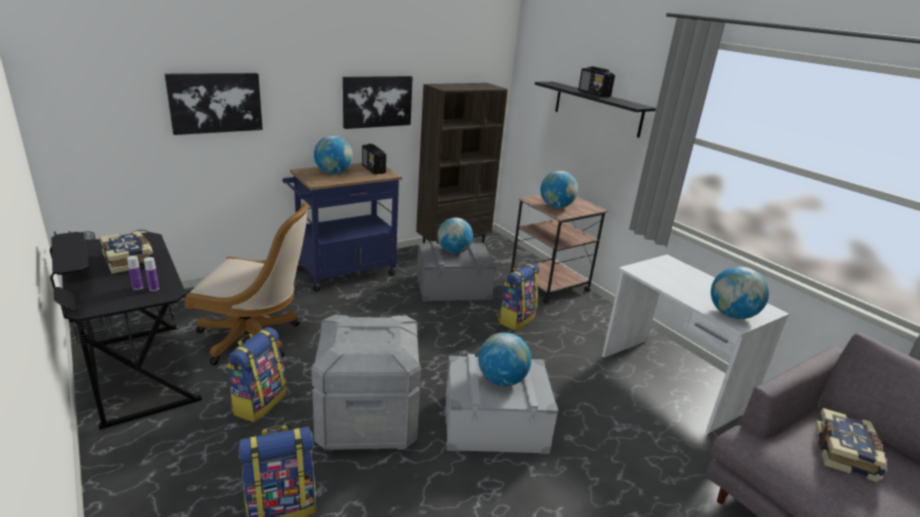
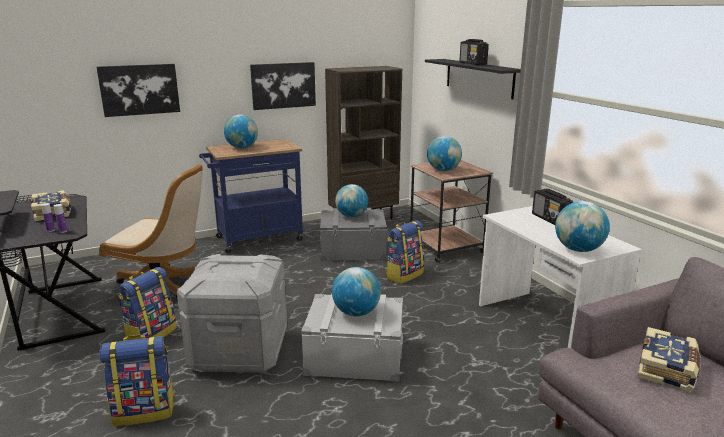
camera: 10 degrees right, 5 degrees down
radio [362,144,386,175] -> radio moved to [532,189,573,225]

